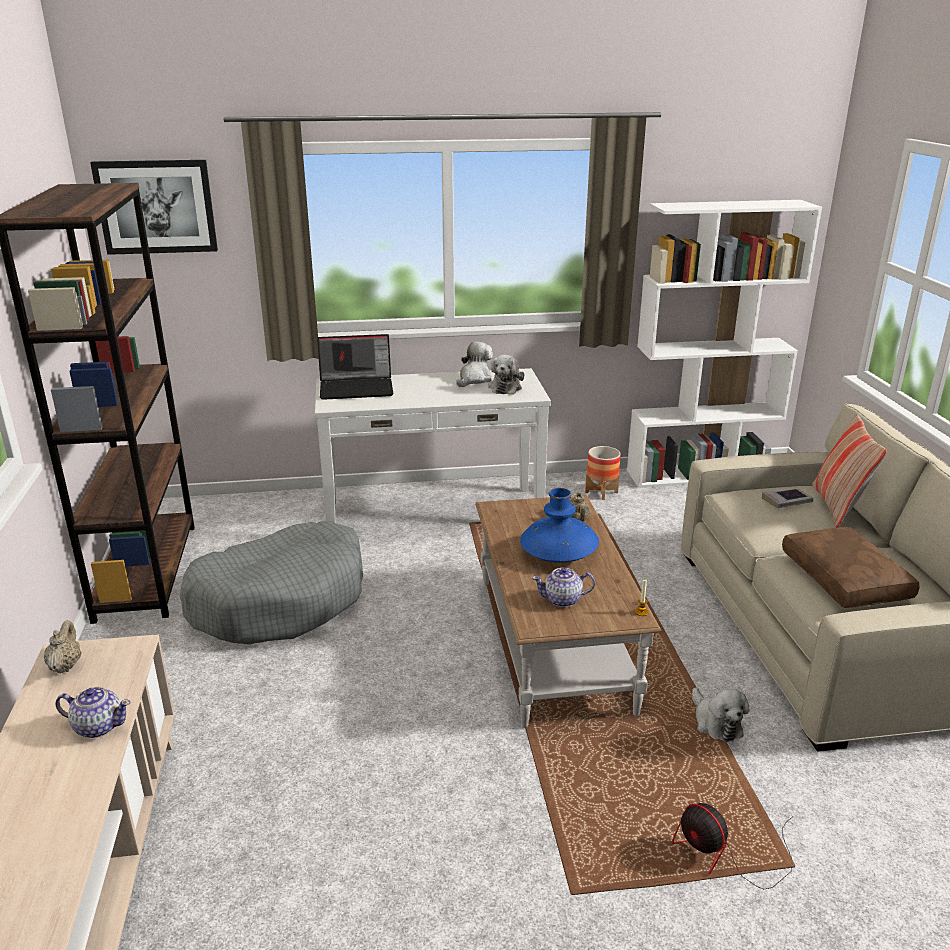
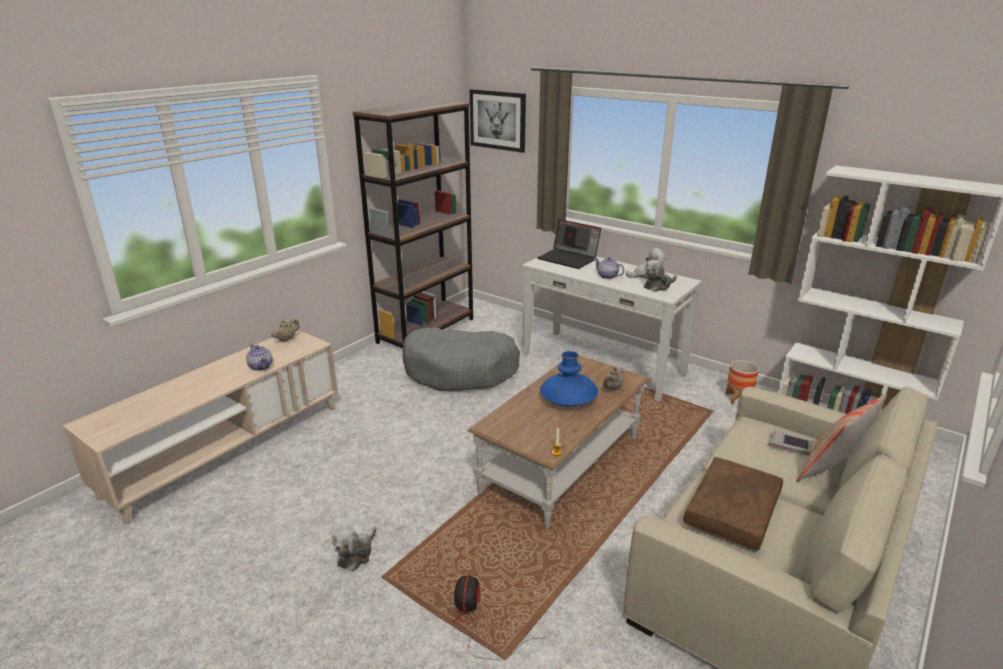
camera: 45 degrees right, 0 degrees up
teapot [532,567,595,607] -> teapot moved to [594,257,624,279]
plush toy [692,688,749,742] -> plush toy moved to [332,526,376,571]

